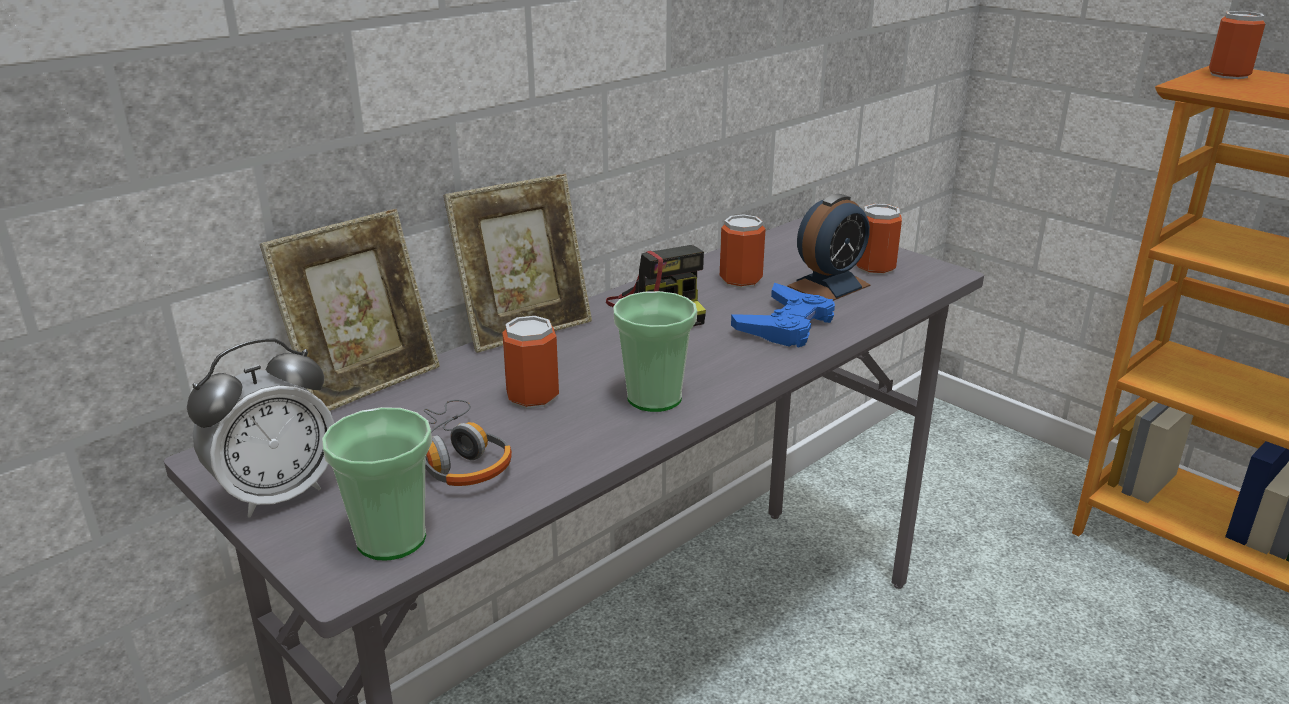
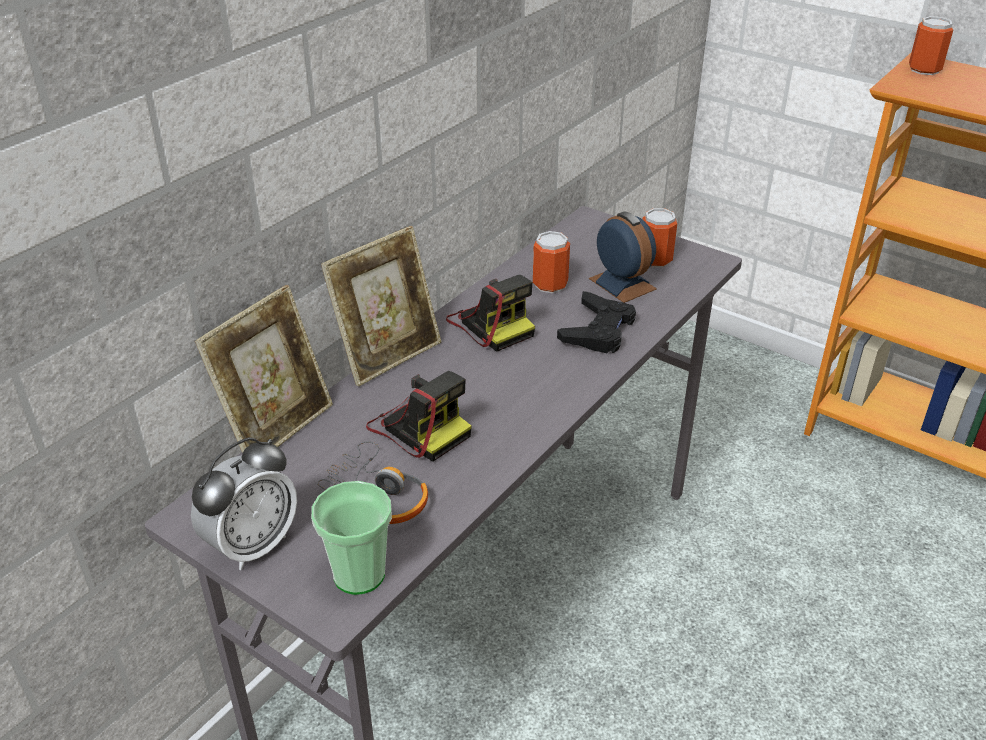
camera: 10 degrees left, 10 degrees up
can [502,316,559,409] -> camera [366,371,472,462]
cup [613,291,697,412] -> none
blue game controller [731,283,835,347] -> black game controller [557,291,636,353]
alarm clock [787,194,870,301] -> alarm clock turned 75 degrees counterclockwise [589,211,657,303]

